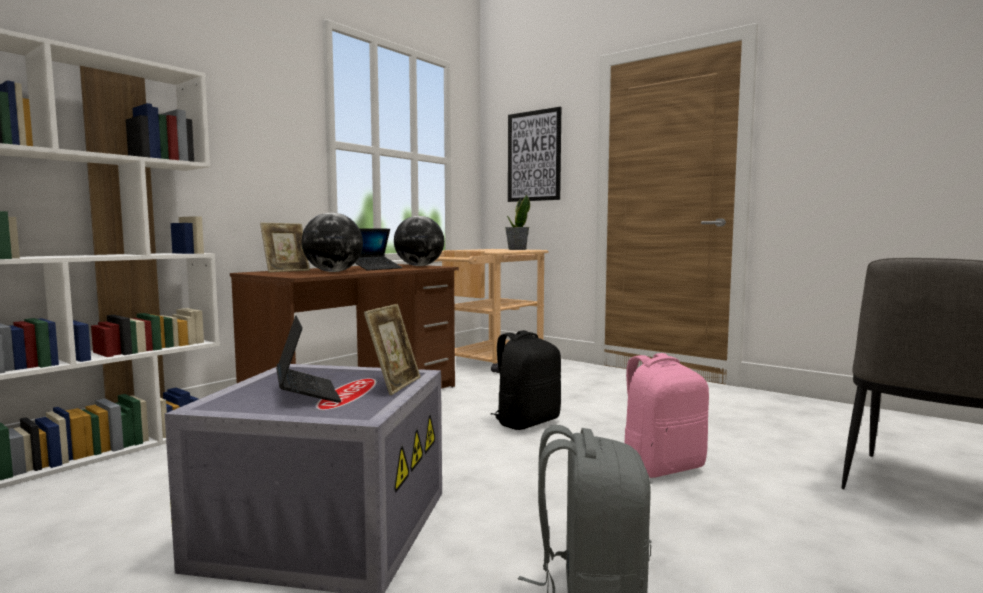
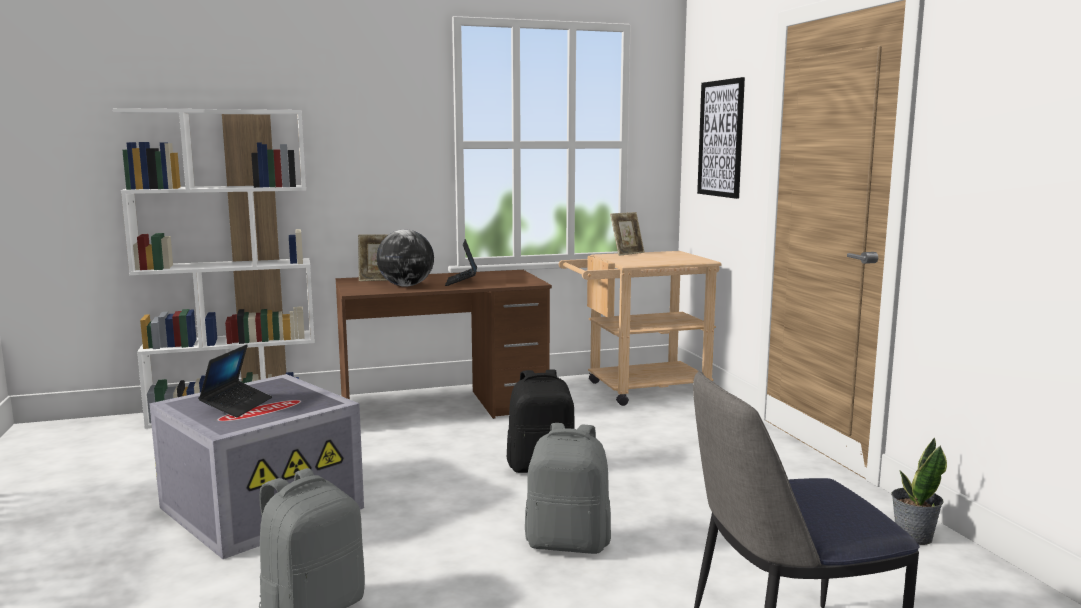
camera: 35 degrees right, 5 degrees up
laptop [355,228,403,271] -> laptop turned 105 degrees clockwise [445,239,477,286]
picture frame [364,304,420,395] -> picture frame moved to [610,212,645,256]
globe [394,216,444,266] -> none
potted plant [505,195,530,250] -> potted plant moved to [891,437,947,545]
pink backpack [625,353,709,478] -> grey backpack [525,423,611,554]

